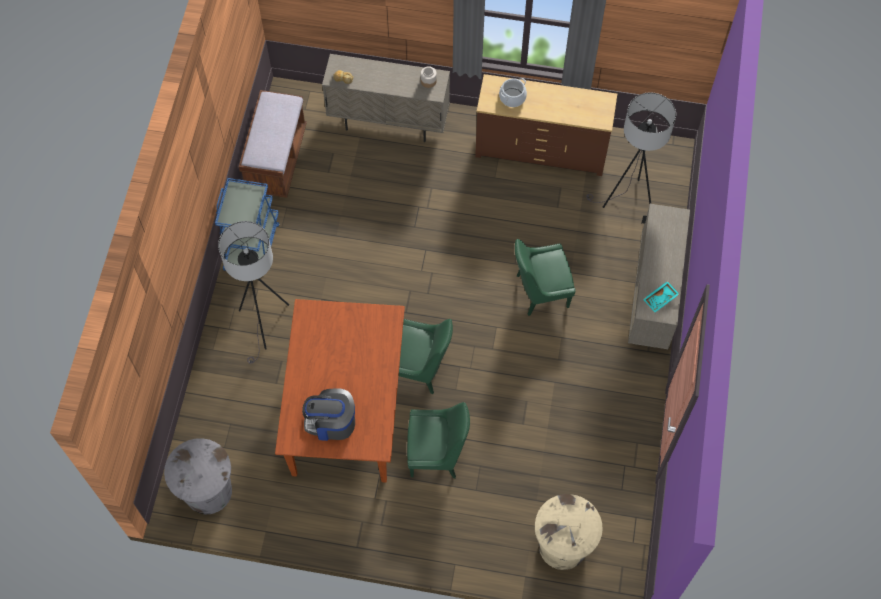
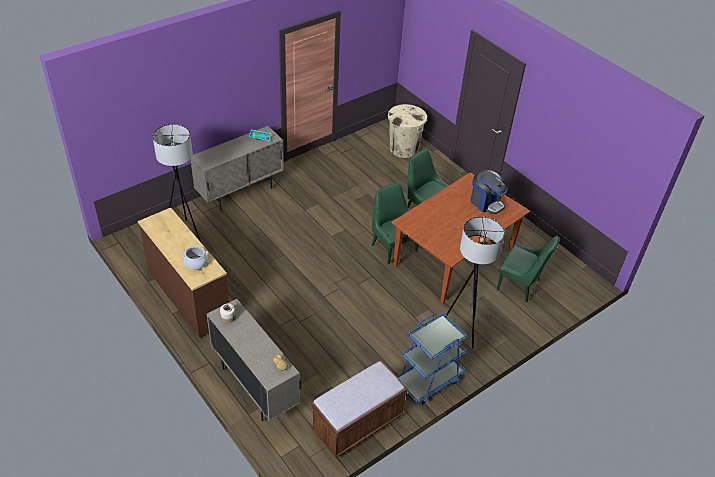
camera: 140 degrees left, 20 degrees down
grey trash can [164,438,232,514] -> none
green chair [515,239,576,316] -> green chair moved to [497,236,559,303]

